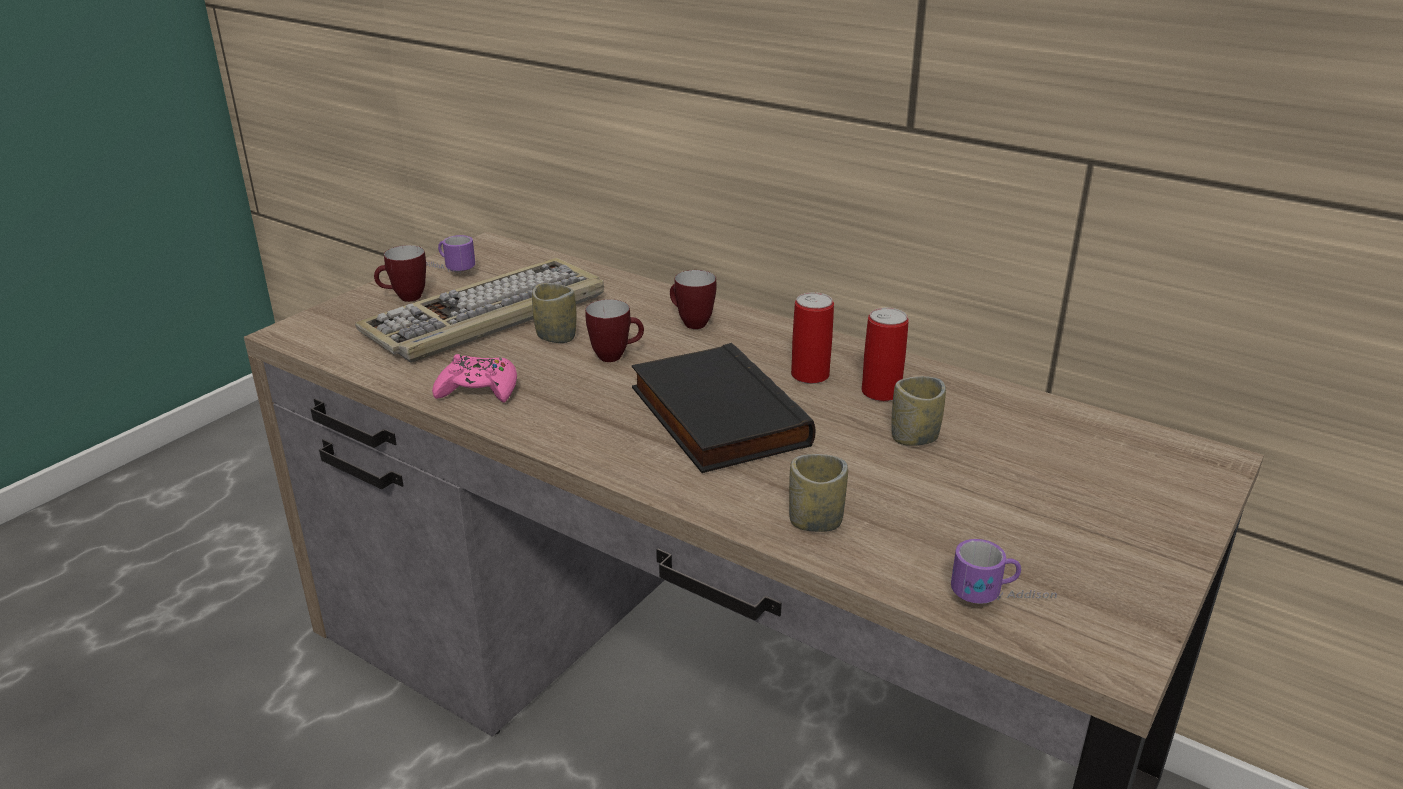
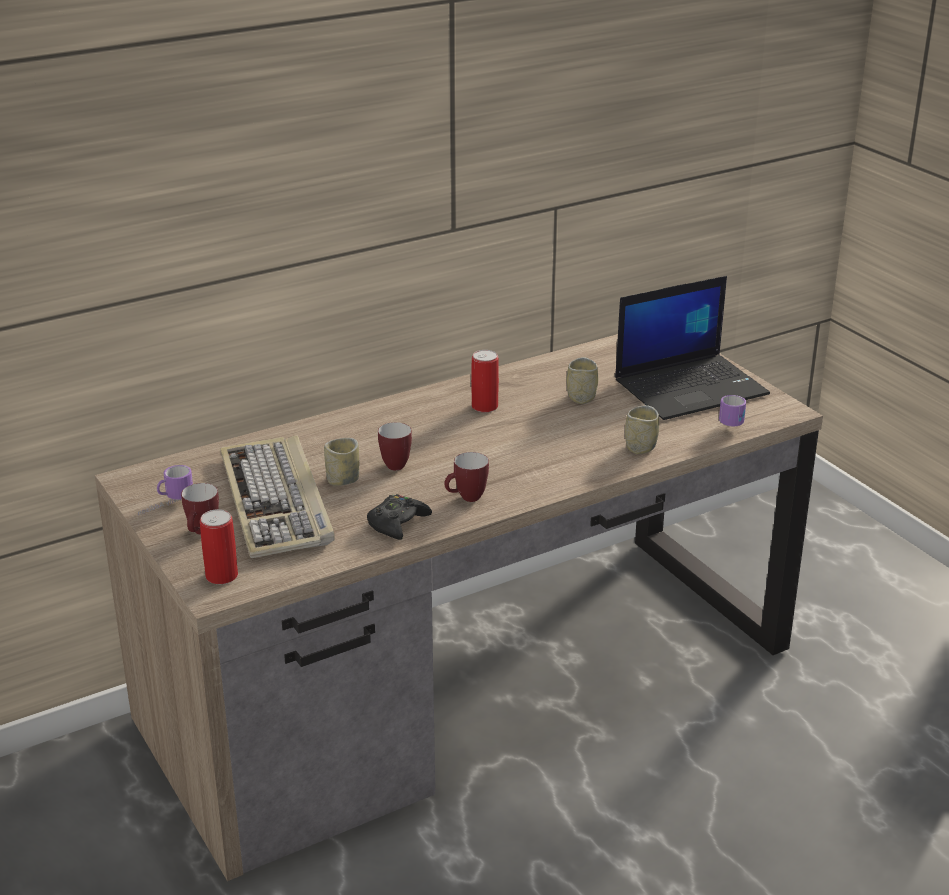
camera: 65 degrees left, 0 degrees up
pink game controller [432,354,517,403] -> black game controller [367,494,432,540]
black book [632,343,816,473] -> none
mug [670,270,716,329] -> mug moved to [444,452,489,502]
can [862,308,909,401] -> can moved to [200,509,238,584]
none -> laptop [615,276,770,420]

